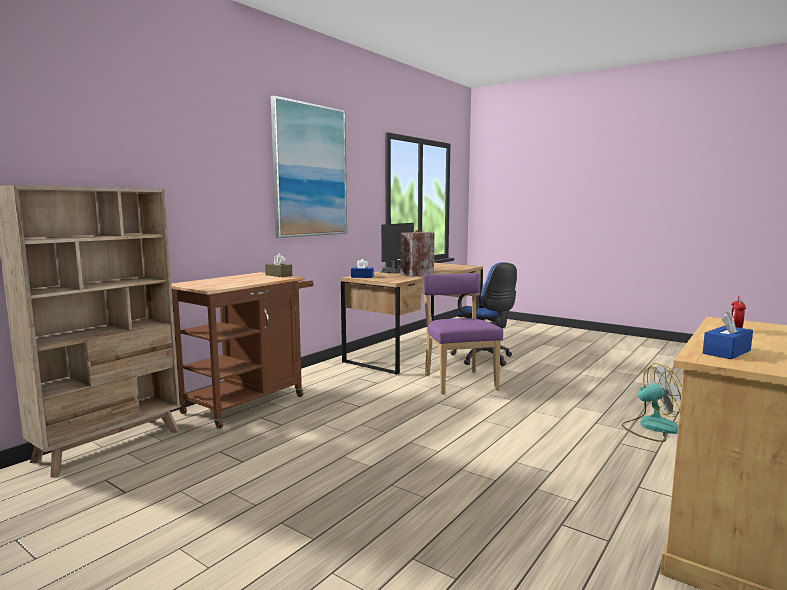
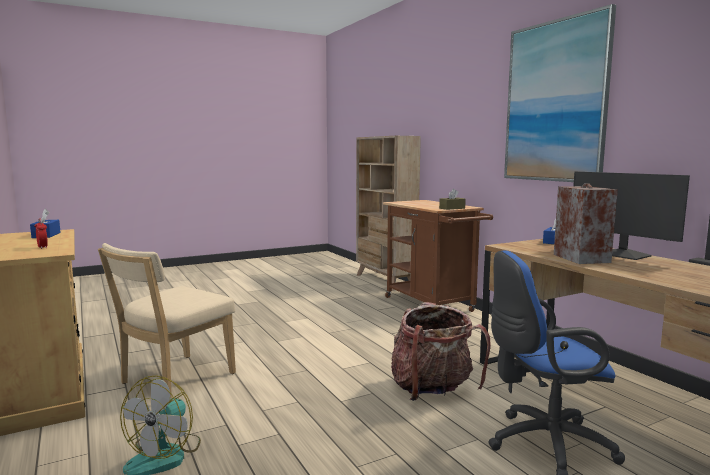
camera: 115 degrees right, 0 degrees up
purple chair [423,273,503,395] -> backpack [391,302,491,401]
none -> beige chair [98,243,236,398]

